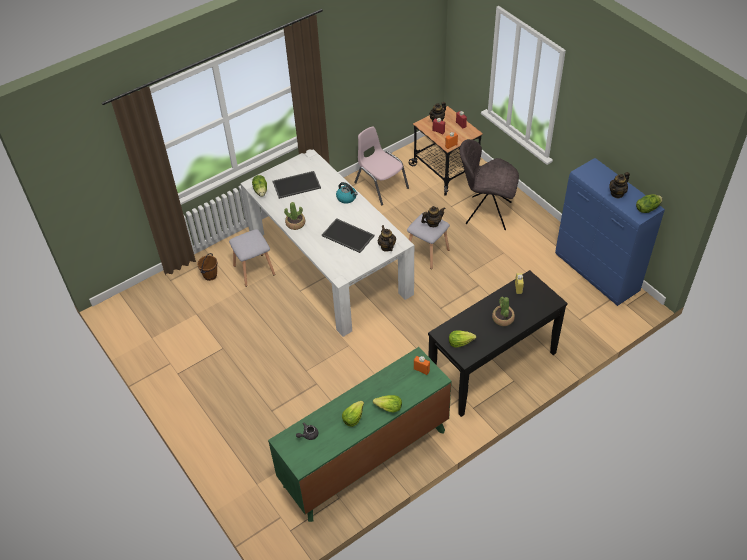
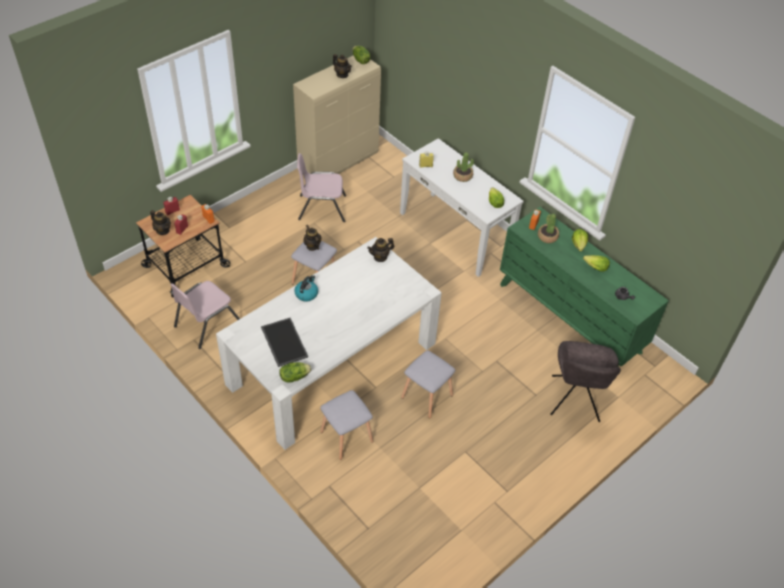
camera: 100 degrees left, 0 degrees up
brown bucket [197,253,217,281] -> none
potted plant [284,202,305,230] -> potted plant moved to [538,214,559,243]
tray [322,218,375,253] -> none
black console table [428,270,568,417] -> white console table [400,138,524,277]
grey chair [460,139,519,230] -> grey chair moved to [550,341,621,422]
blue cabinet [555,158,665,306] -> beige cabinet [293,55,381,176]
none -> pink chair [297,153,346,222]
none -> grey stool [401,350,455,419]

